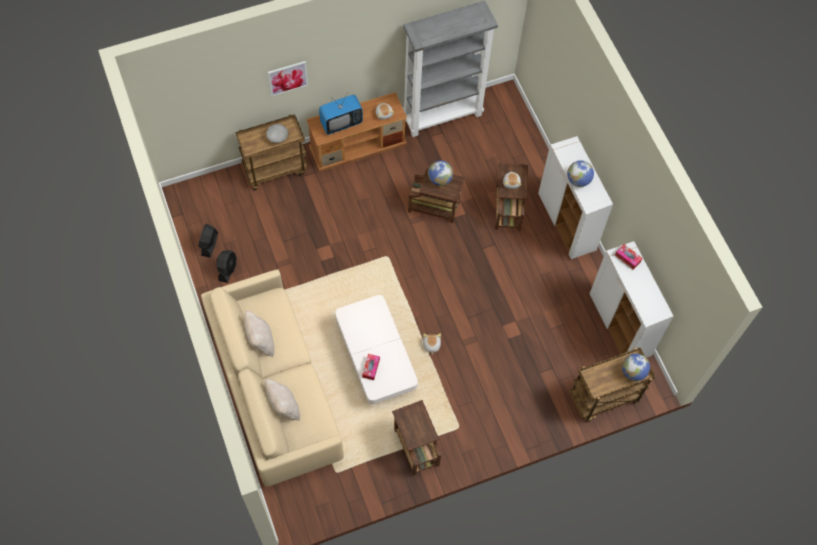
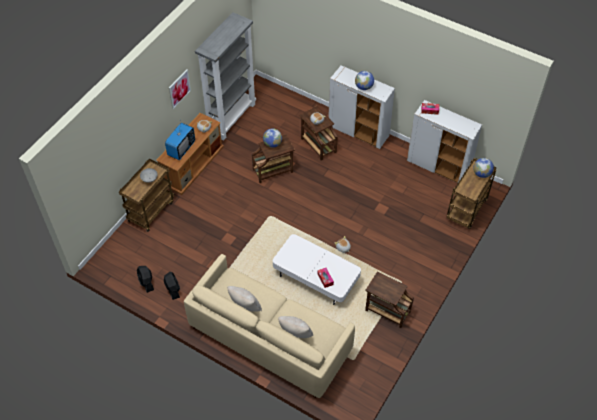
camera: 35 degrees left, 10 degrees down
picture [268,61,308,96] -> picture moved to [169,69,191,109]

